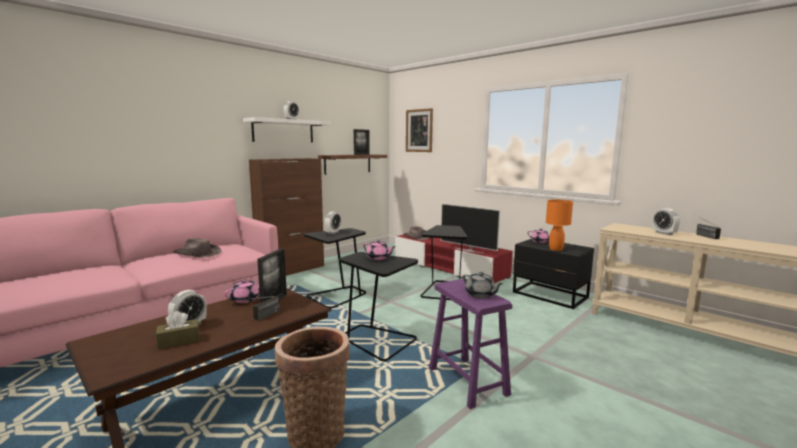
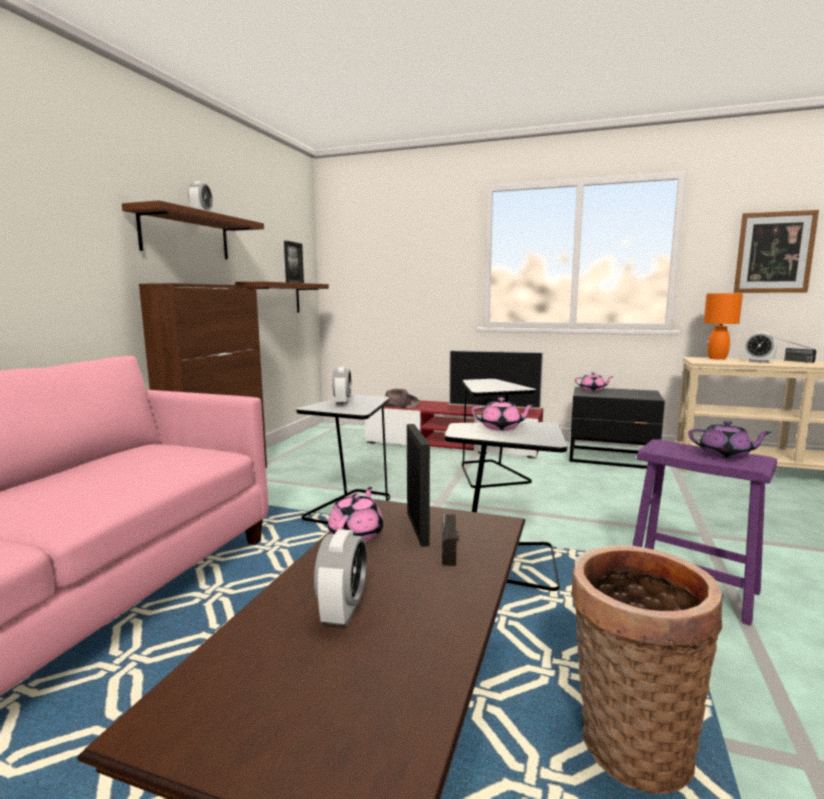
camera: 25 degrees left, 0 degrees up
brown tissue box [156,311,200,349] -> none
brown hat [173,238,221,258] -> none
white shelf [243,117,331,143] -> brown shelf [122,200,264,259]
picture [406,108,433,152] -> picture moved to [734,210,819,293]
grey teapot [463,272,503,298] -> purple teapot [688,421,772,459]
orange table lamp [546,200,573,251] -> orange table lamp moved to [703,293,743,360]

